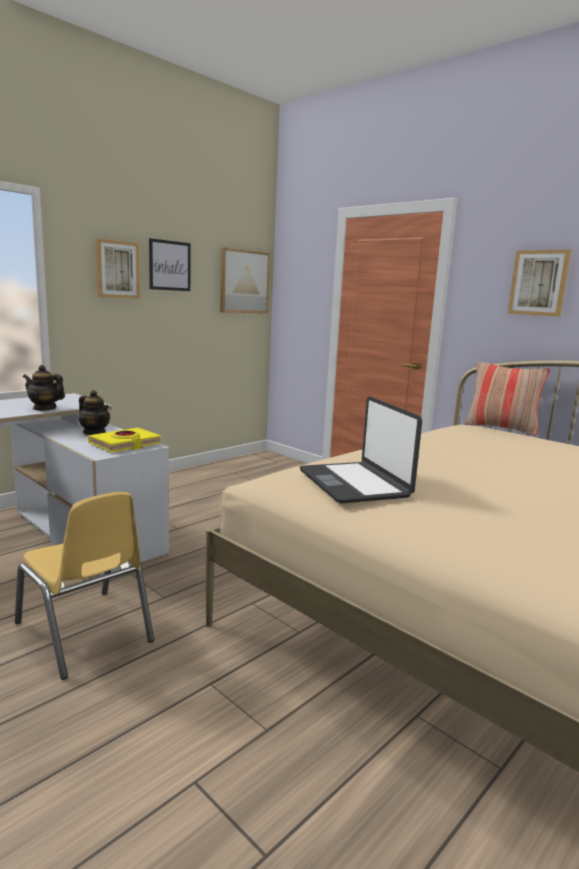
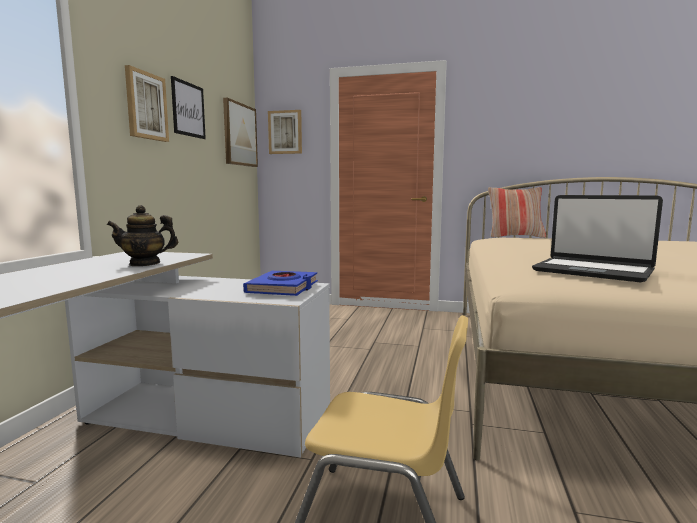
camera: 30 degrees left, 5 degrees down
teapot [78,390,110,435] -> none
yellow book [88,428,162,453] -> blue book [243,271,318,296]
picture [508,249,572,317] -> picture moved to [268,110,302,154]

